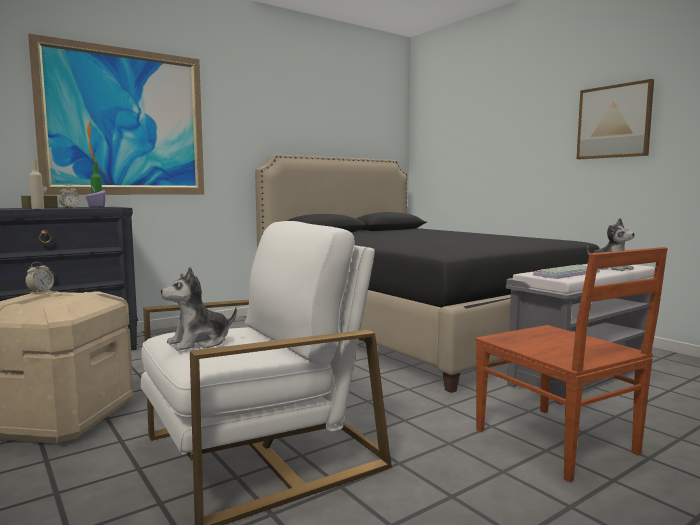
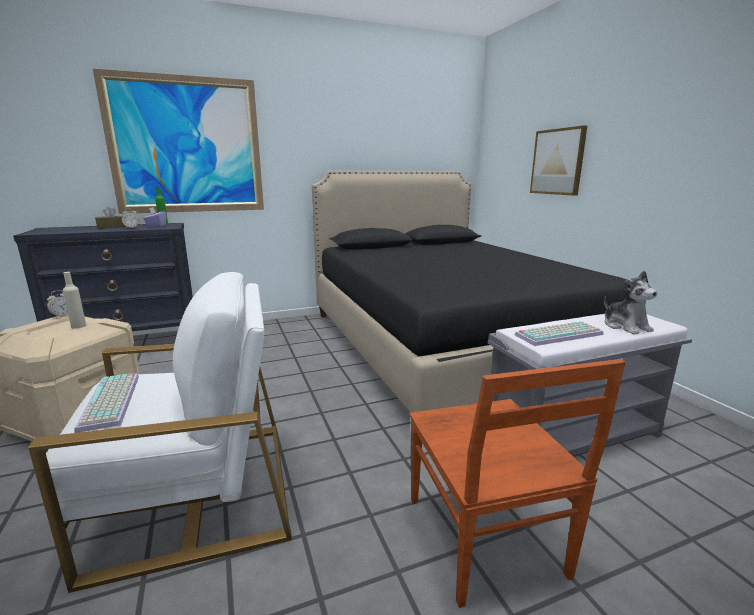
camera: 15 degrees right, 10 degrees up
beige bottle [29,160,44,209] -> beige bottle moved to [63,272,86,329]
plush toy [161,267,237,351] -> keyboard [74,373,139,433]
picture [577,79,654,159] -> picture moved to [530,125,587,196]

